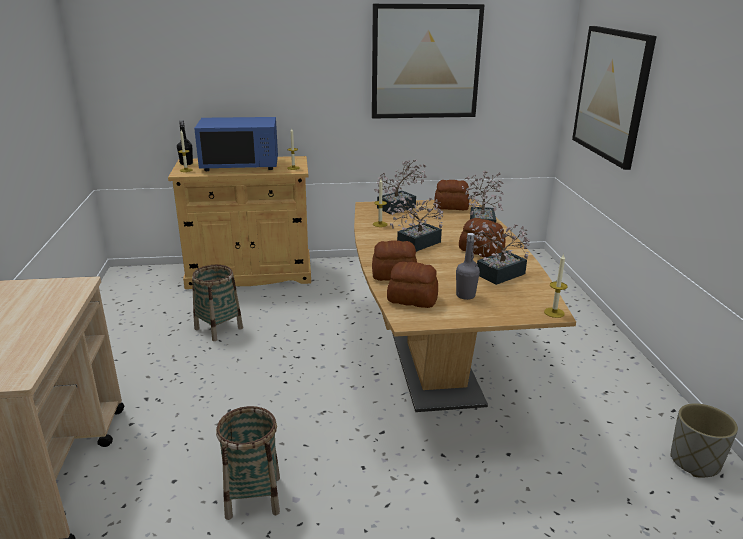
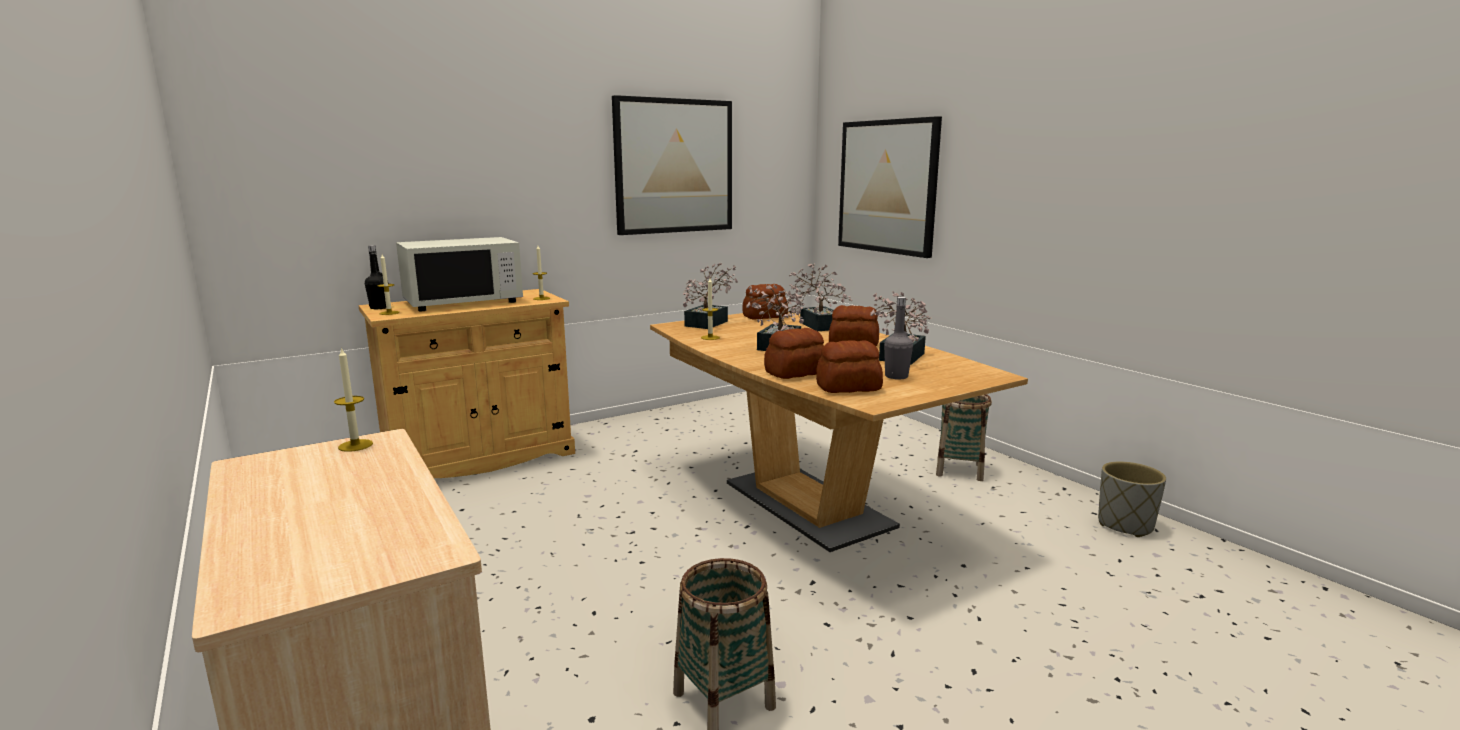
camera: 25 degrees left, 10 degrees down
basket [192,265,243,341] -> basket moved to [936,394,992,481]
blue microwave [194,117,278,171] -> white microwave [396,237,523,311]
candle [544,253,568,318] -> candle moved to [334,347,373,452]

